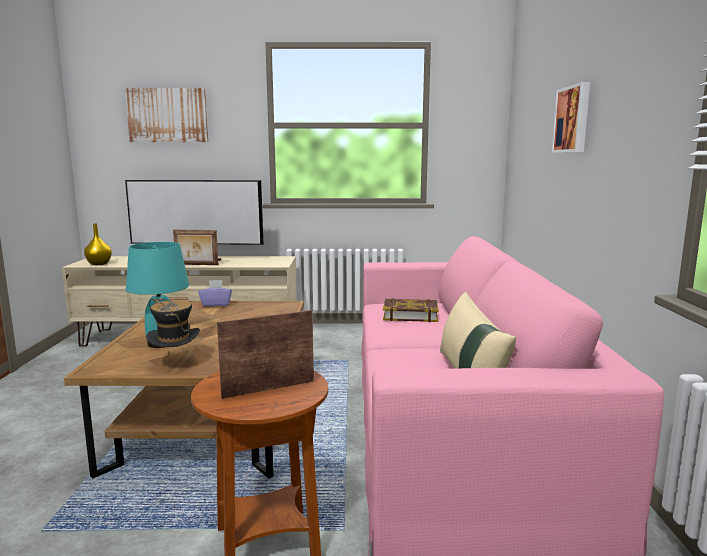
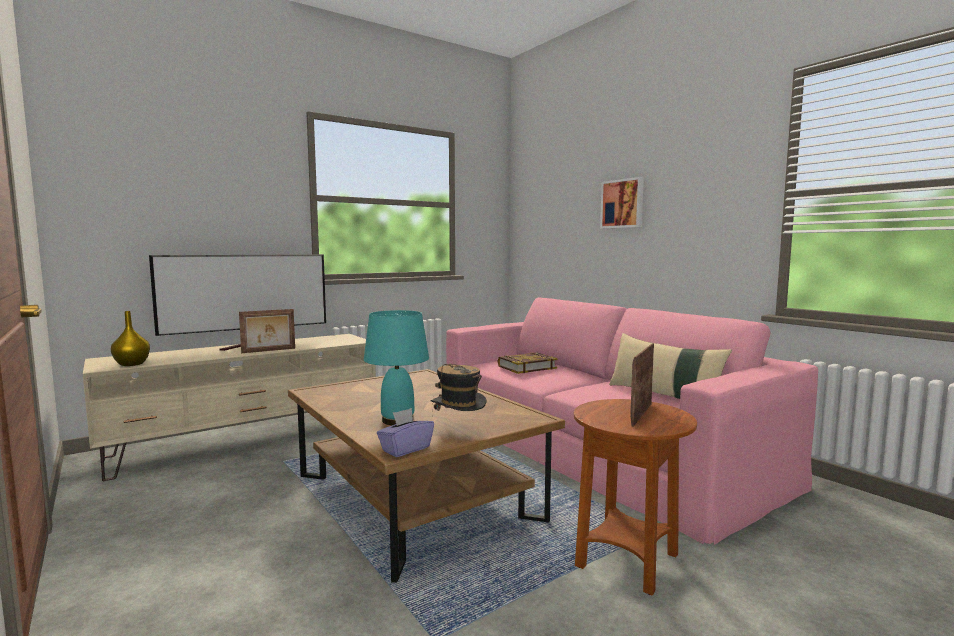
camera: 35 degrees left, 5 degrees down
picture [125,88,208,142] -> none
purple tissue box [198,280,232,307] -> purple tissue box moved to [377,408,434,457]

